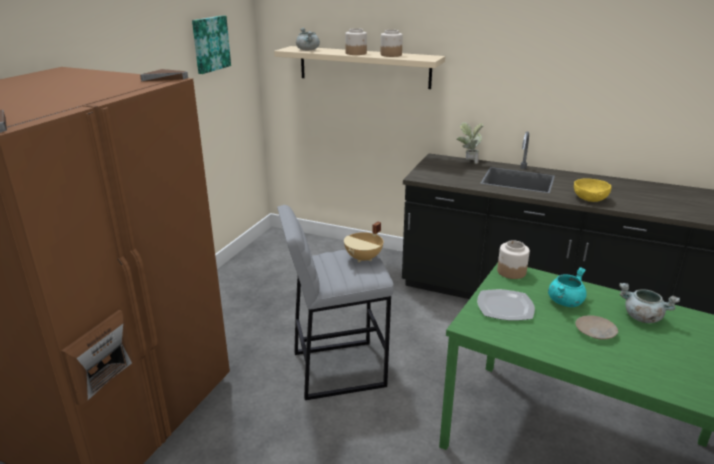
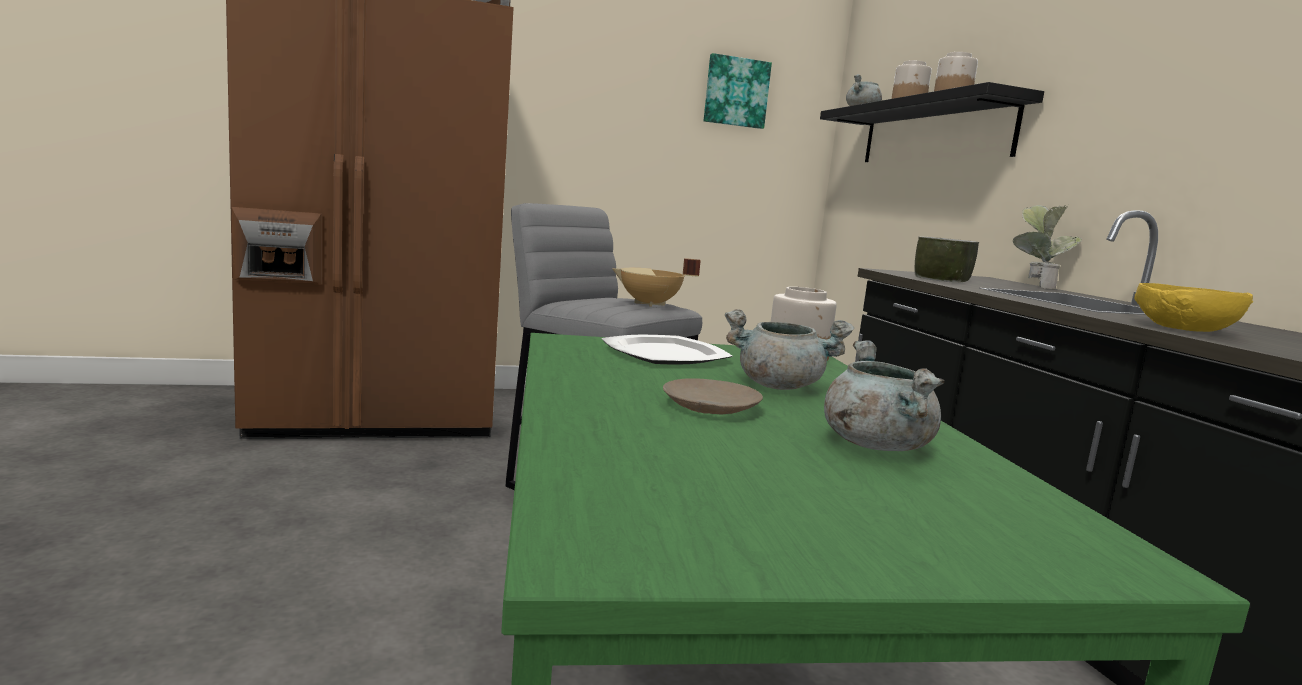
camera: 50 degrees right, 15 degrees down
beige shelf [274,46,445,89] -> black shelf [820,82,1044,162]
turquoise cooking pot [548,267,586,307] -> grey cooking pot [725,309,854,390]
none -> bowl [915,236,979,283]

